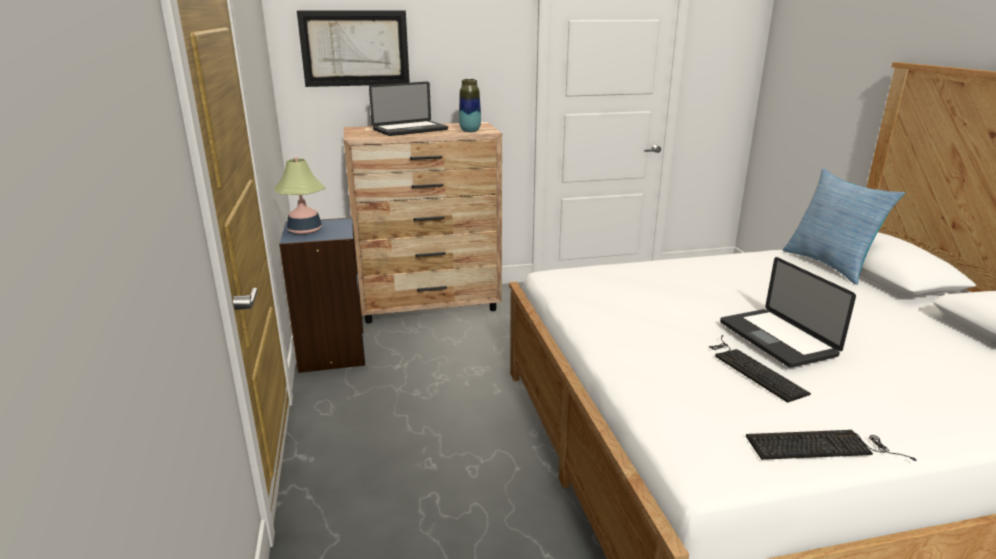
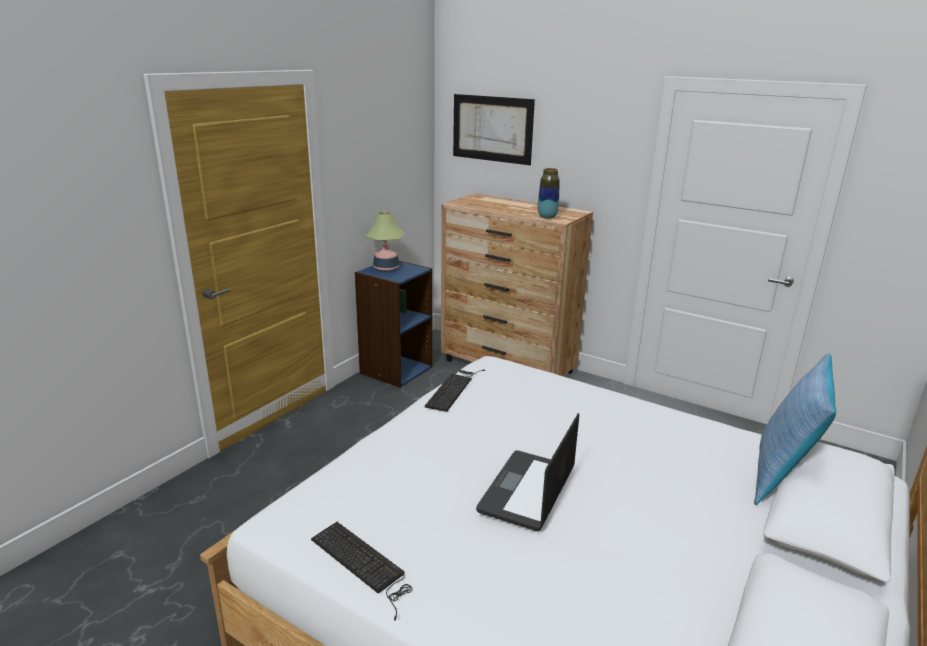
camera: 45 degrees right, 0 degrees up
laptop [369,82,448,136] -> none
keyboard [709,335,811,403] -> keyboard moved to [425,370,485,412]

